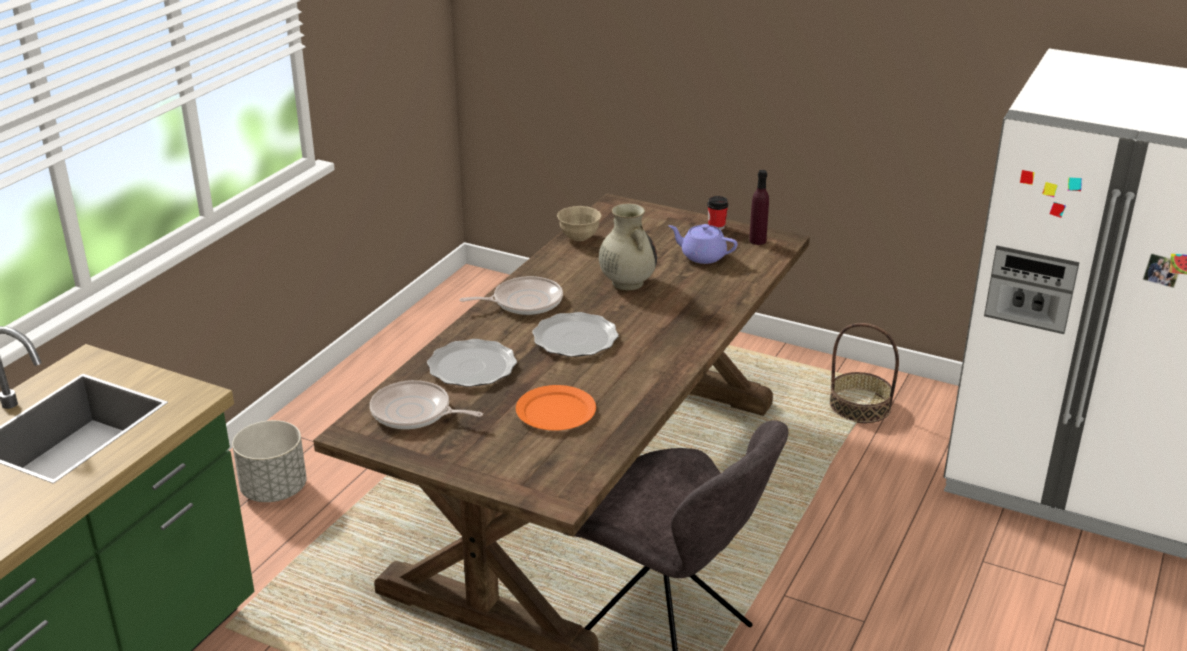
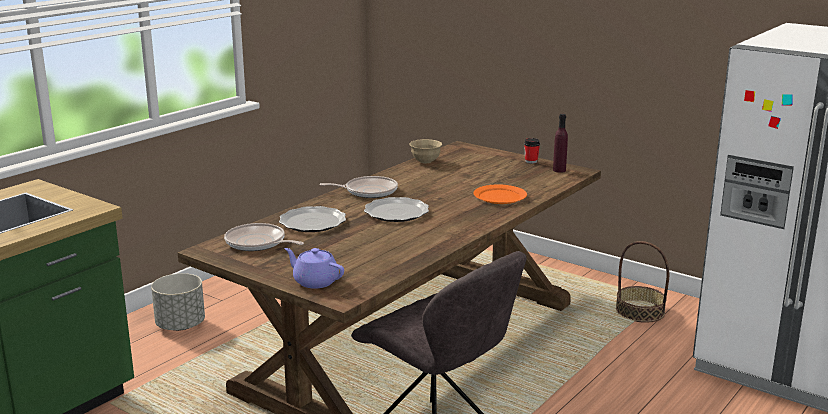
camera: 10 degrees right, 10 degrees down
orange plate [516,385,596,430] -> orange plate moved to [473,185,527,204]
beige vase [599,203,657,290] -> none
purple teapot [668,224,738,264] -> purple teapot moved to [284,248,344,288]

